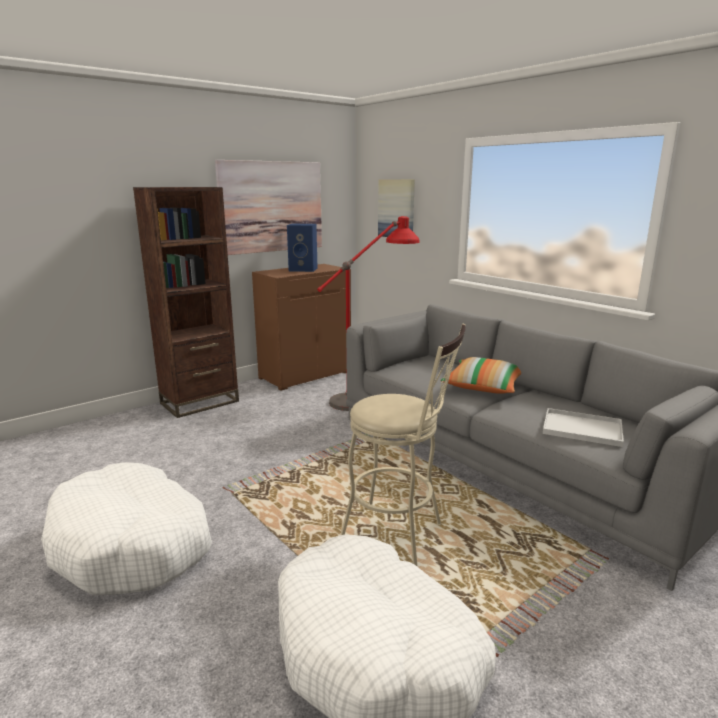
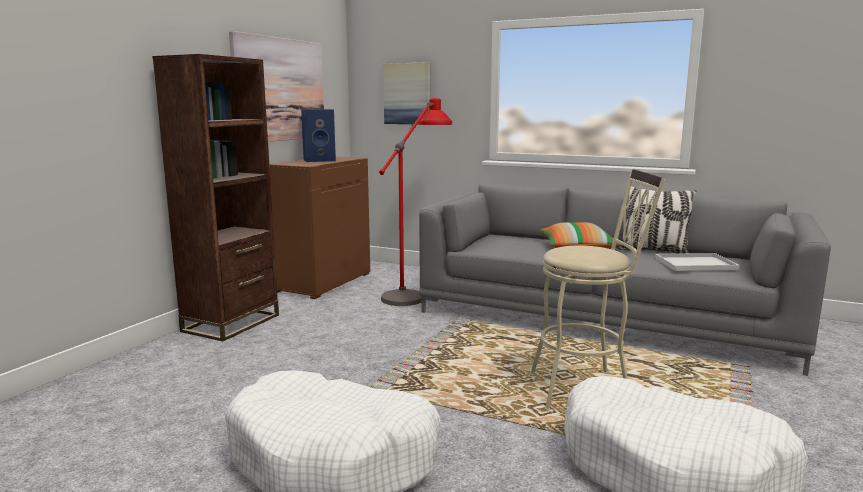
camera: 25 degrees left, 5 degrees down
none -> pillow [618,186,697,253]

